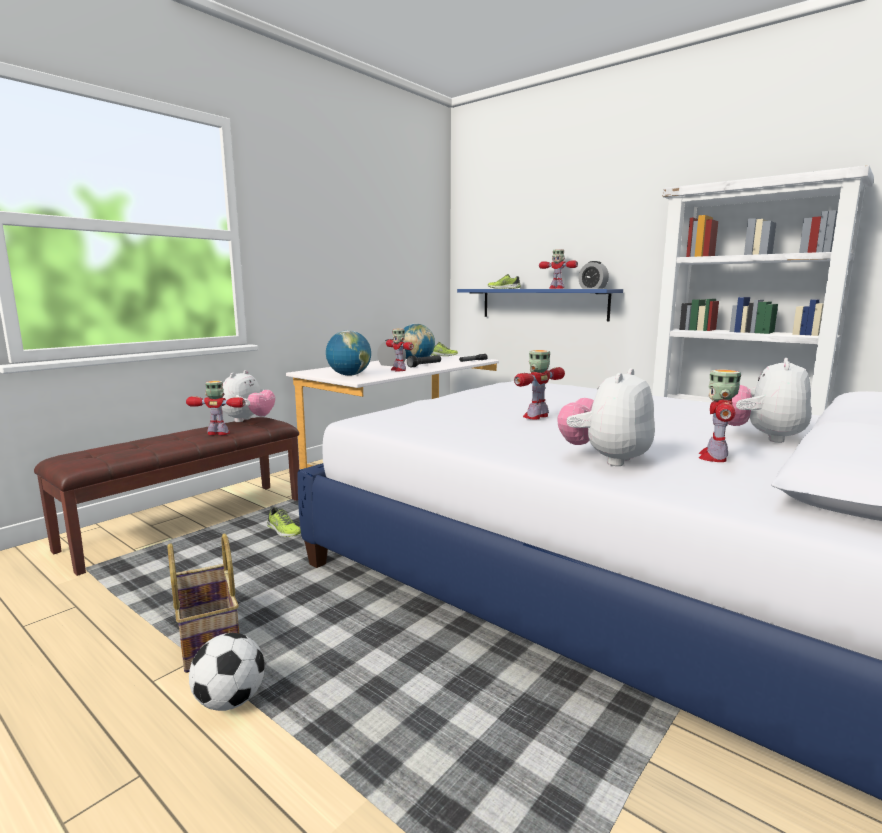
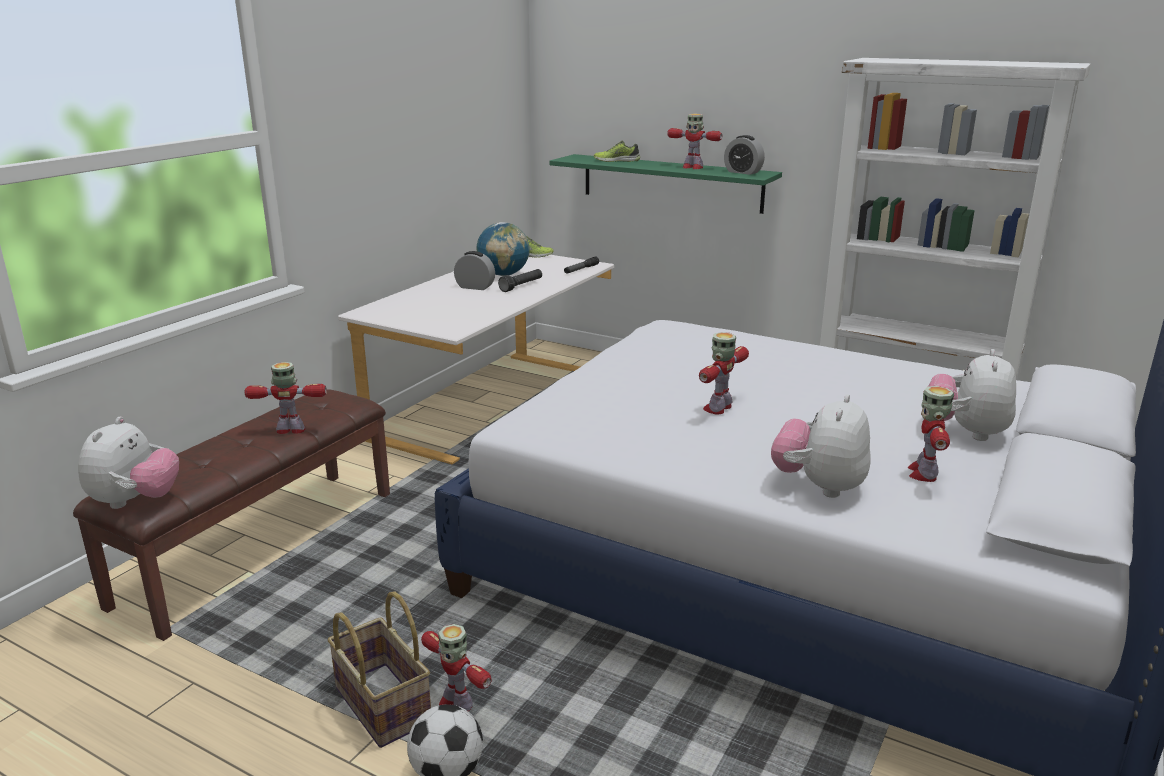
camera: 10 degrees left, 10 degrees up
plush toy [222,370,275,422] -> plush toy moved to [78,417,179,509]
shoe [267,507,301,537] -> none
globe [326,330,371,376] -> none
toy robot [386,329,414,371] -> toy robot moved to [421,624,492,712]
blue shelf [457,289,623,321] -> green shelf [549,154,782,214]

